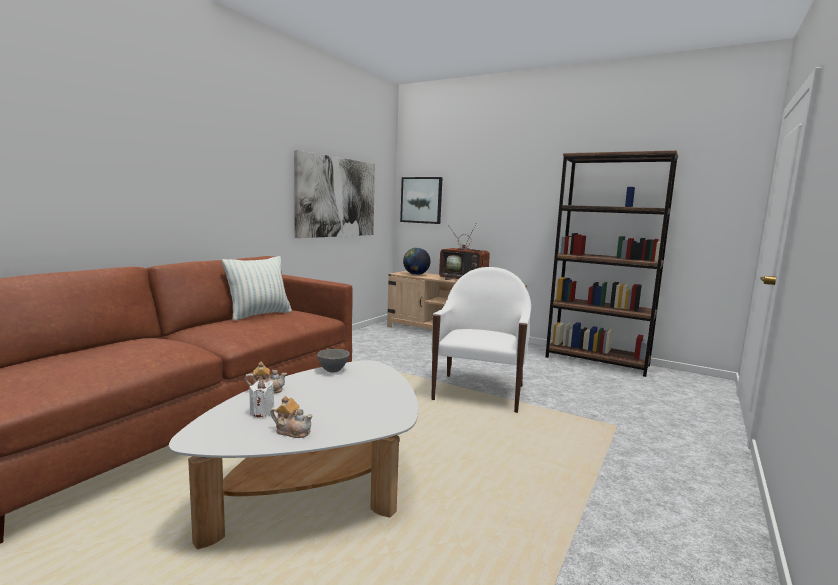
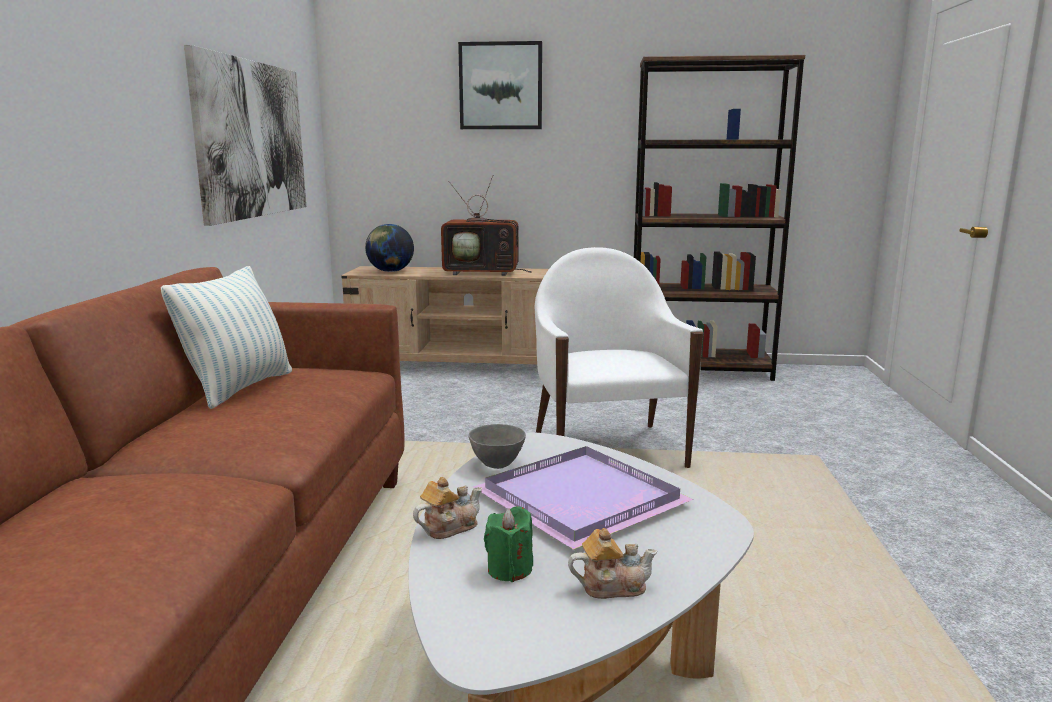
camera: 25 degrees left, 5 degrees up
white candle [249,379,275,417] -> green candle [484,506,533,582]
picture [400,177,443,224] -> picture moved to [458,41,542,129]
none -> purple tray [473,446,694,550]

